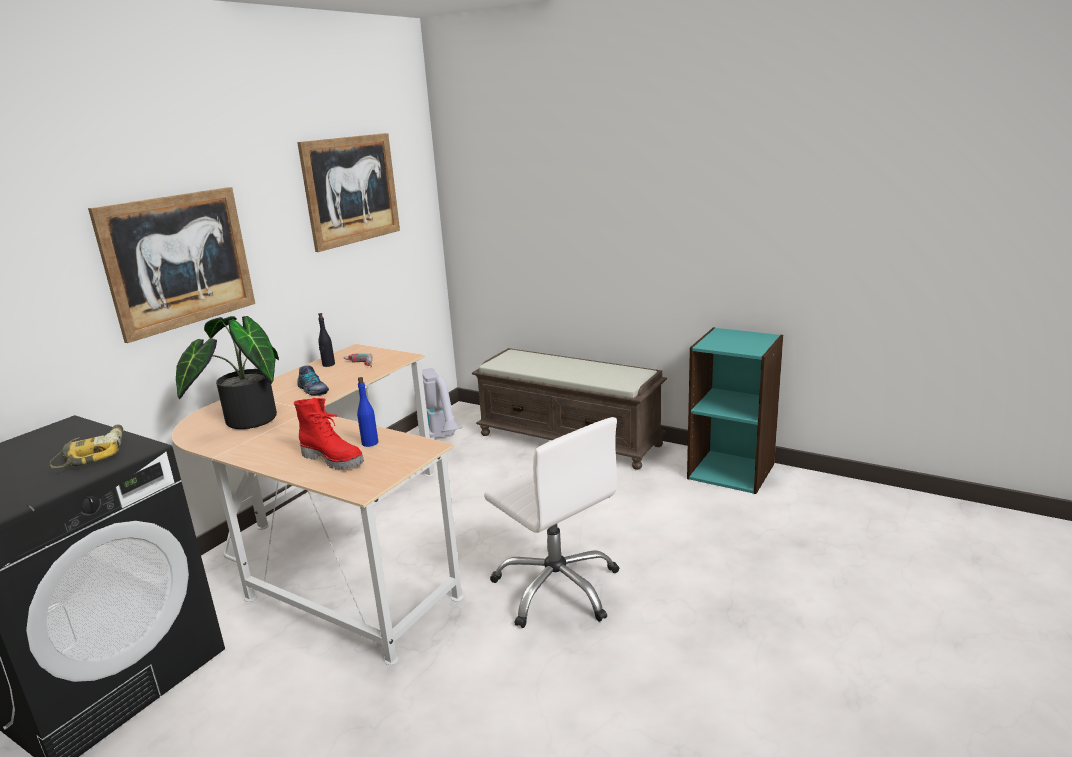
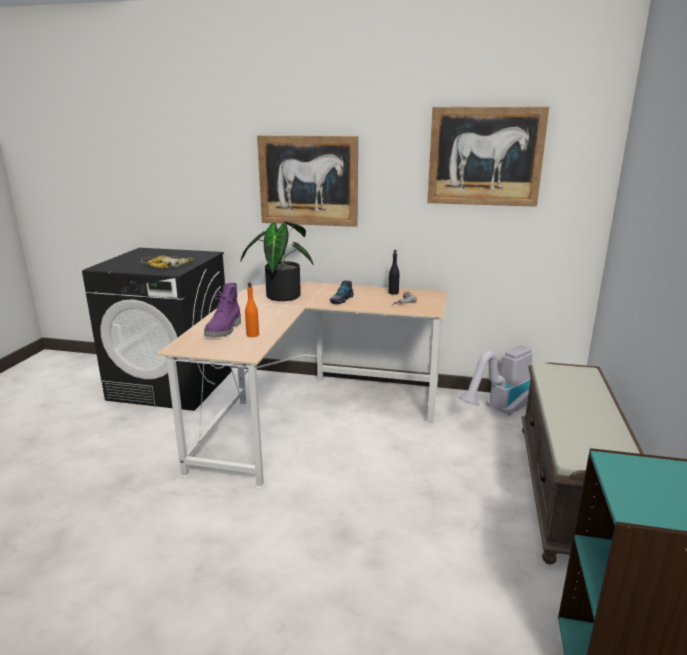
camera: 70 degrees right, 0 degrees up
red boot [294,398,364,470] -> purple boot [204,283,241,337]
blue bottle [357,377,378,447] -> orange bottle [245,282,259,337]
white office chair [484,417,619,628] -> none

